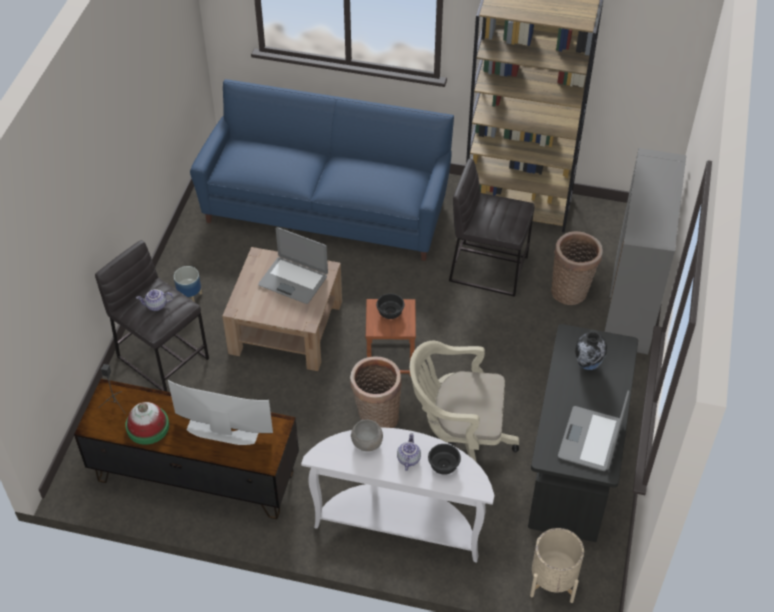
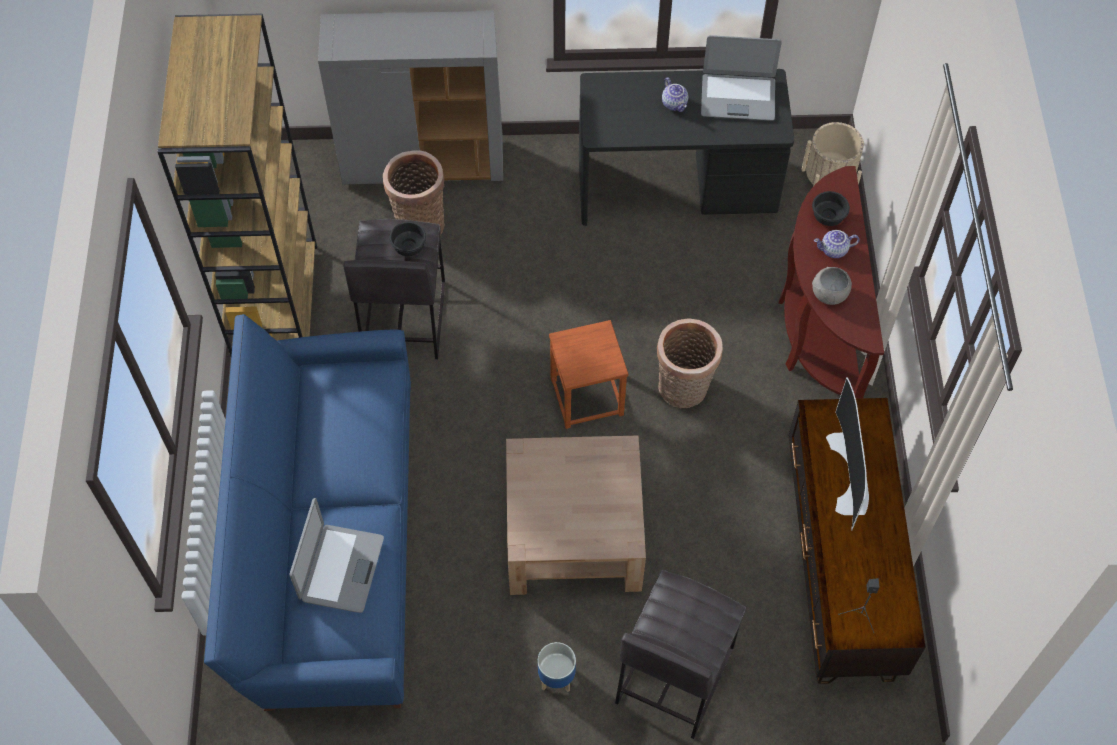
camera: 105 degrees left, 10 degrees up
hat [125,402,169,445] -> none
teapot [136,289,173,311] -> teapot moved to [662,78,688,112]
laptop [258,227,328,304] -> laptop moved to [290,498,384,613]
white console table [301,427,494,563] -> brown console table [779,166,884,399]
black bowl [376,293,405,319] -> black bowl moved to [389,222,426,256]
beige office chair [410,341,519,463] -> none
vase [575,332,607,370] -> none

